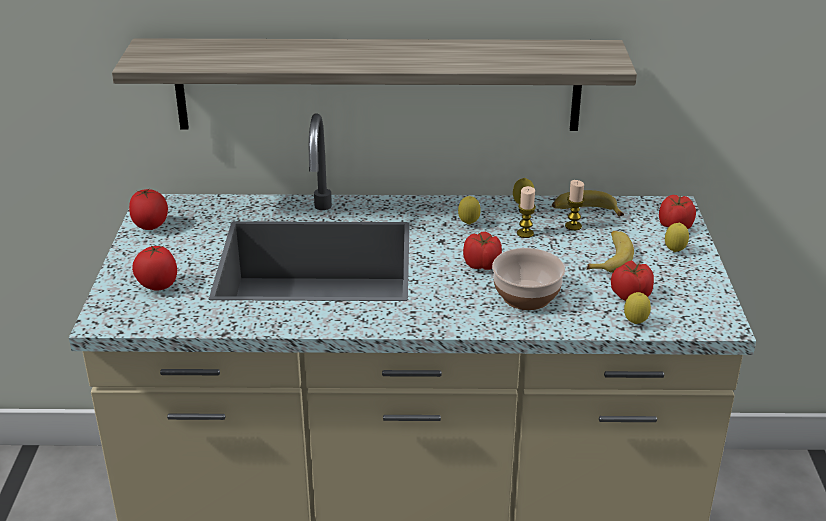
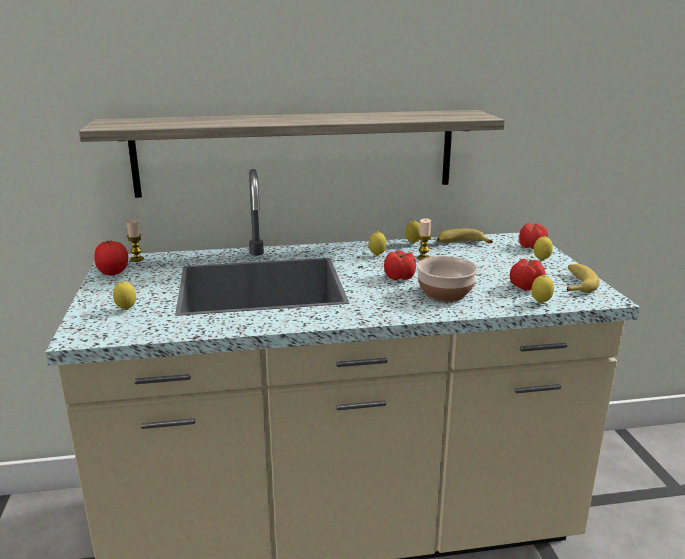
camera: 10 degrees left, 10 degrees down
tomato [132,245,177,291] -> lemon [113,281,136,310]
candle [565,180,585,231] -> candle moved to [127,220,144,262]
banana [587,231,634,273] -> banana moved to [567,264,599,293]

